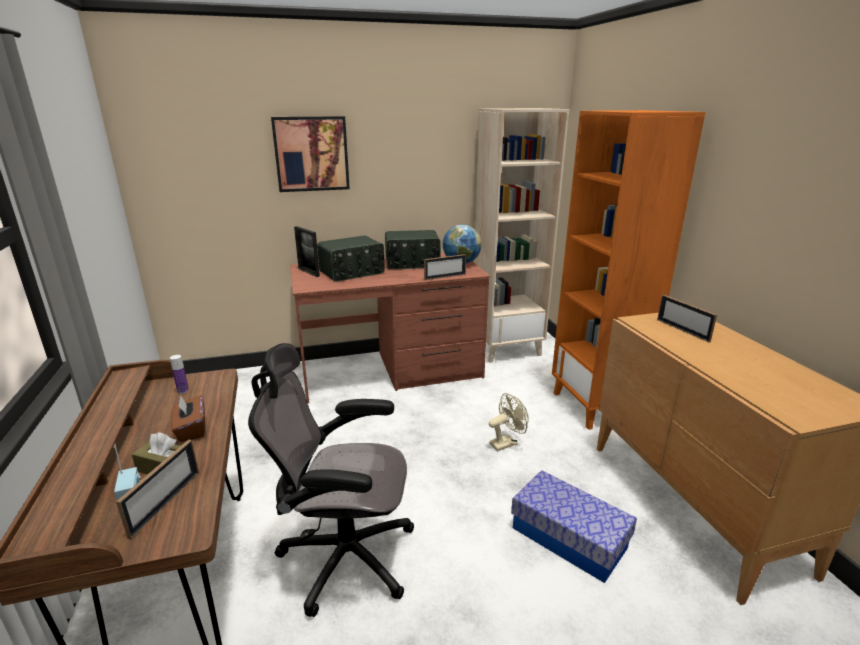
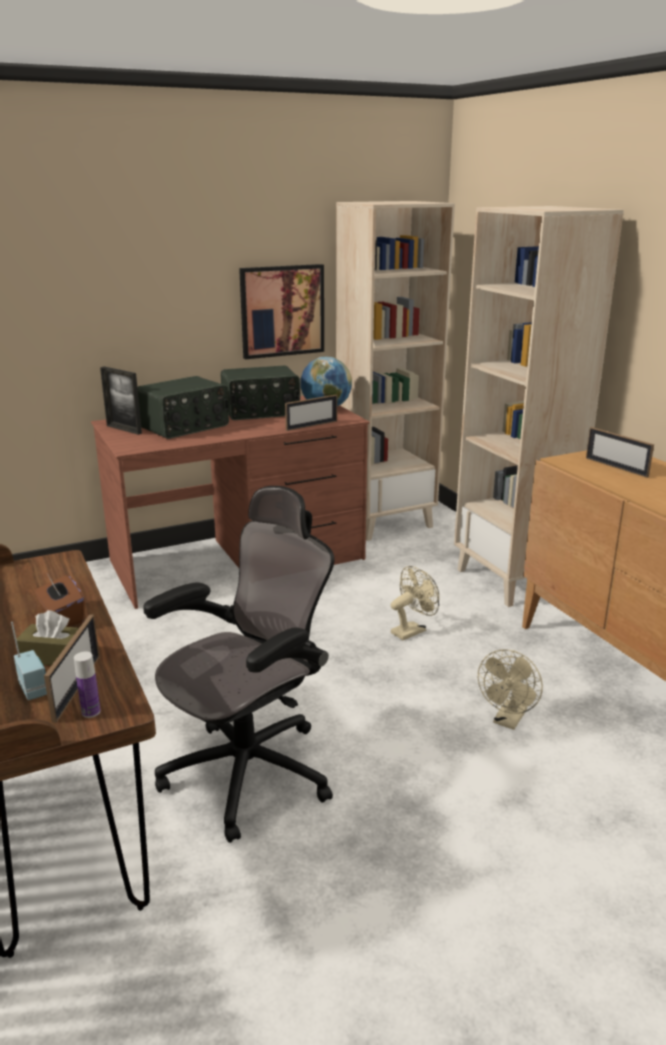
camera: 10 degrees left, 0 degrees up
bottle [170,355,189,394] -> bottle moved to [74,651,101,718]
office chair [248,343,414,617] -> office chair turned 135 degrees clockwise [143,486,334,843]
picture [271,116,350,192] -> picture moved to [239,264,324,359]
storage box [511,470,637,583] -> beige fan [478,649,543,730]
orange bookcase [552,110,705,430] -> beige bookcase [454,206,624,607]

